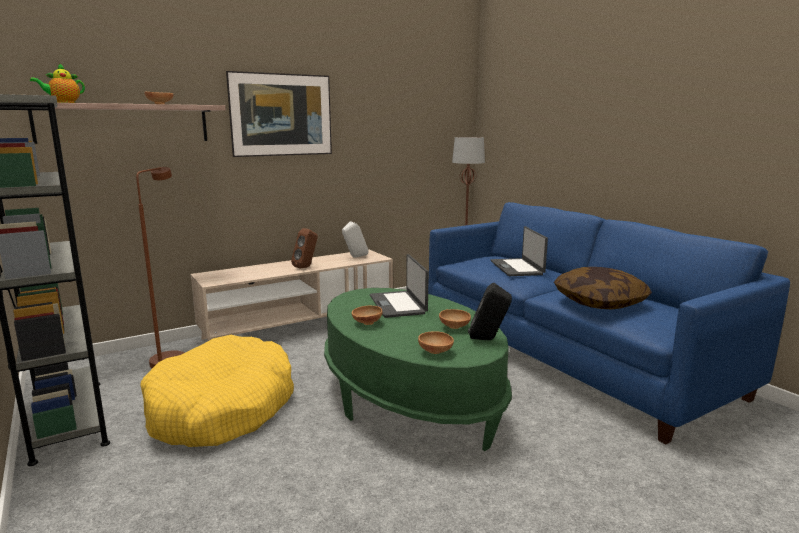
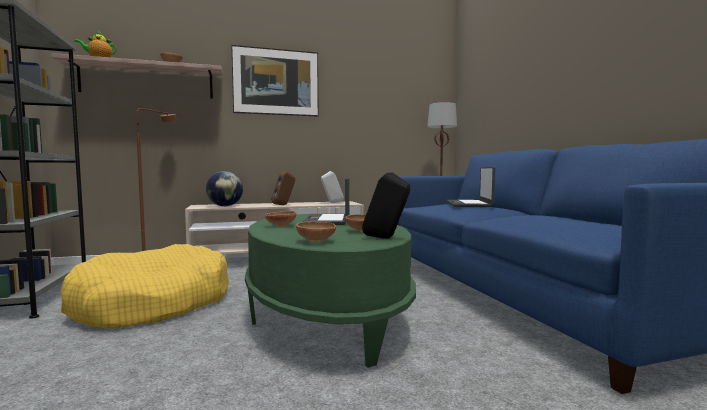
camera: 15 degrees right, 10 degrees down
pillow [554,267,652,309] -> none
none -> globe [206,171,243,206]

